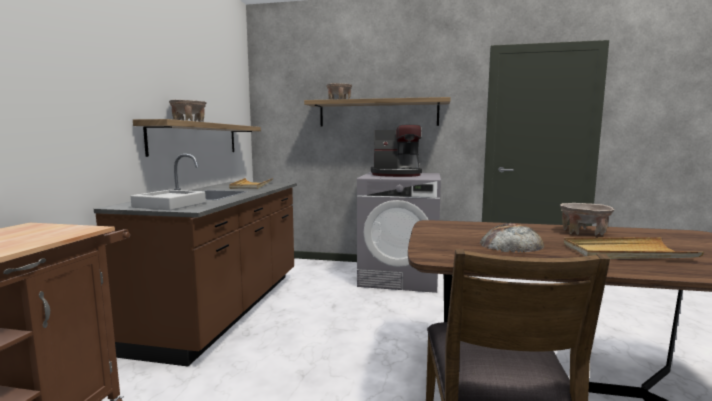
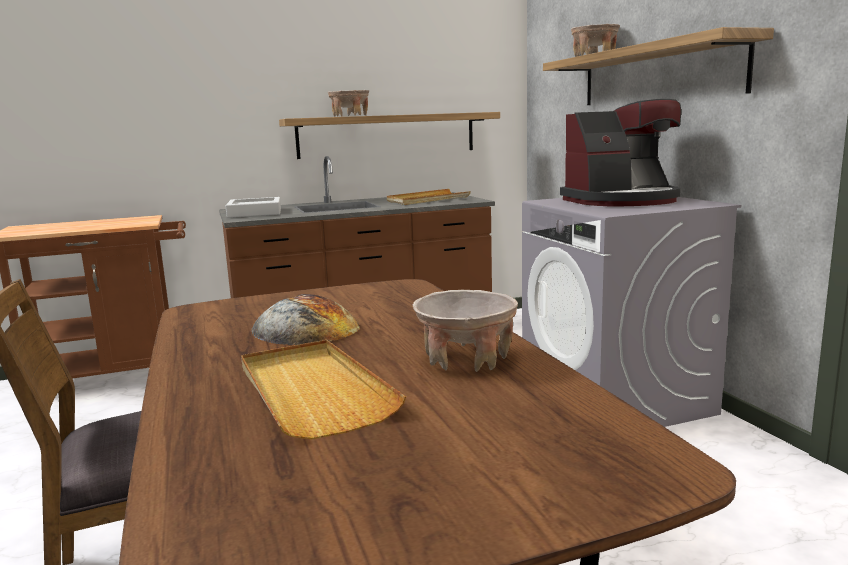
camera: 60 degrees right, 5 degrees up
coffee machine [371,124,422,177] -> coffee machine turned 75 degrees counterclockwise [560,99,681,206]

